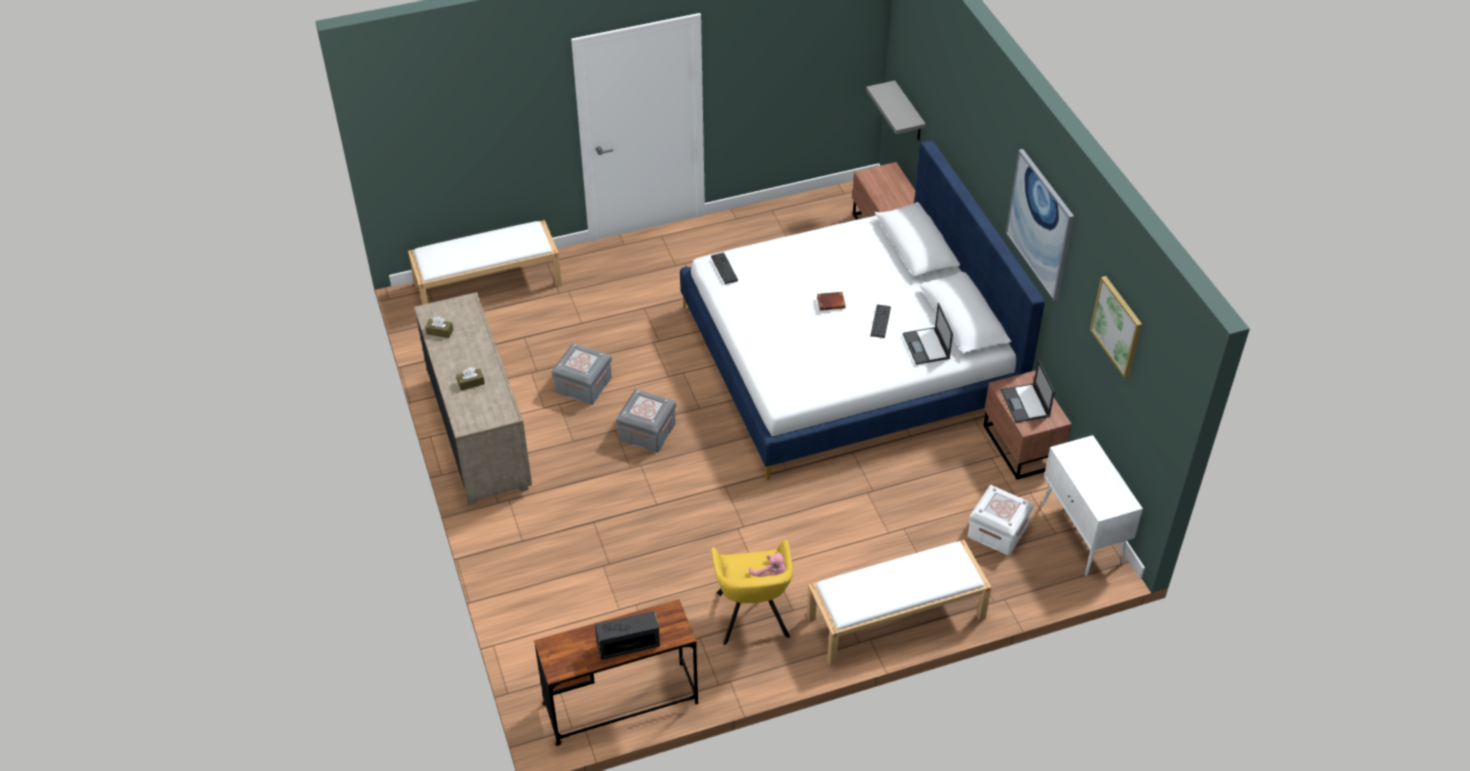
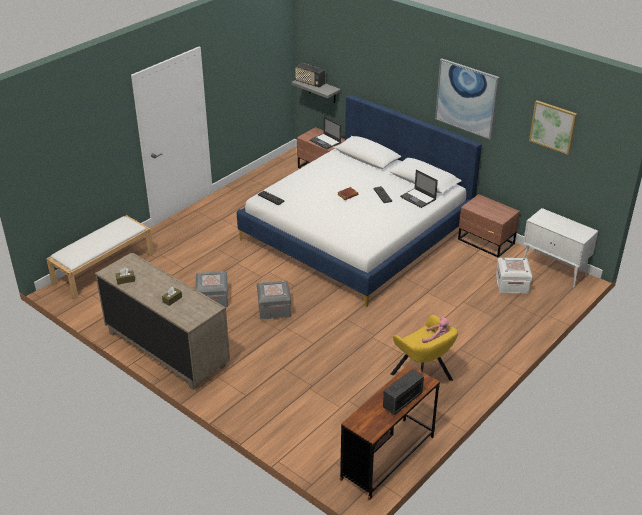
camera: 30 degrees left, 10 degrees down
white bench [807,540,991,666] -> none
laptop [1001,359,1055,423] -> laptop moved to [310,116,341,150]
none -> radio [295,63,325,87]

